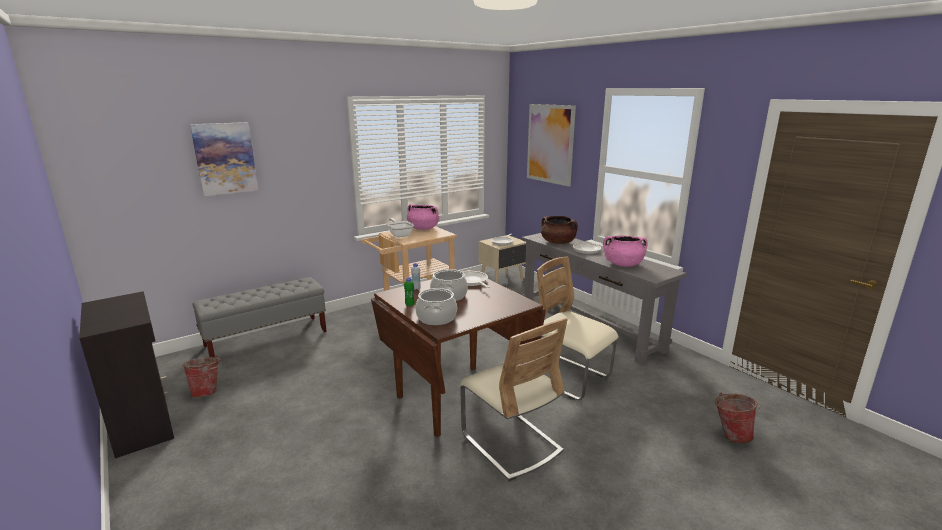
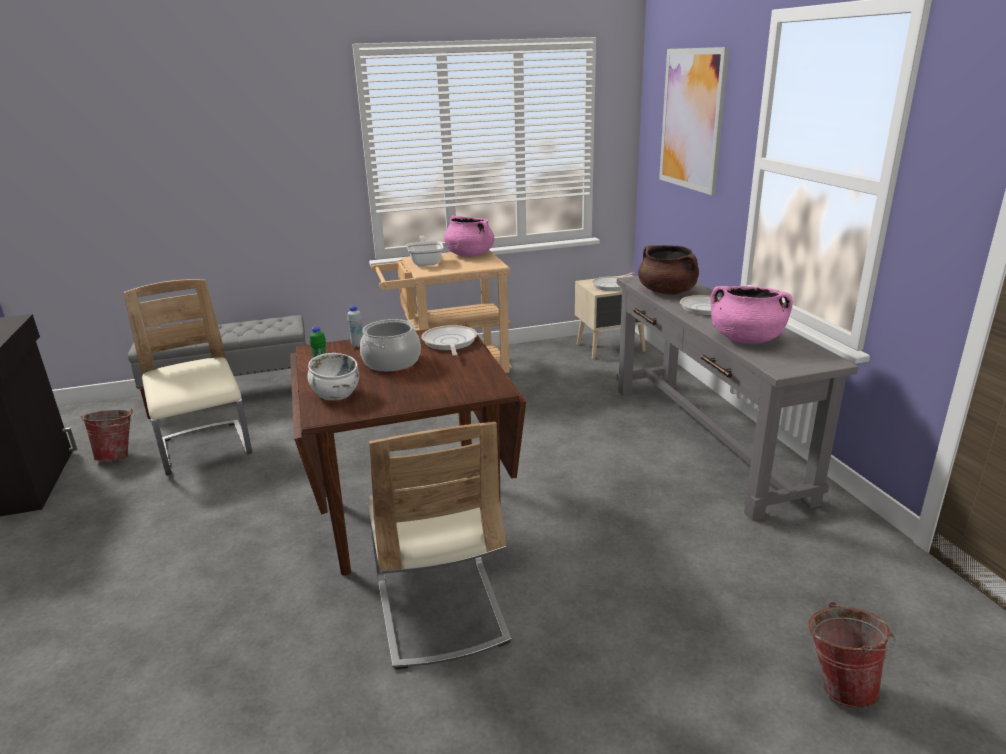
camera: 20 degrees right, 5 degrees up
picture [190,122,258,196] -> none
cooking pot [415,288,457,325] -> white bowl [307,353,359,401]
beige chair [537,257,618,400] -> beige chair moved to [124,279,252,476]

